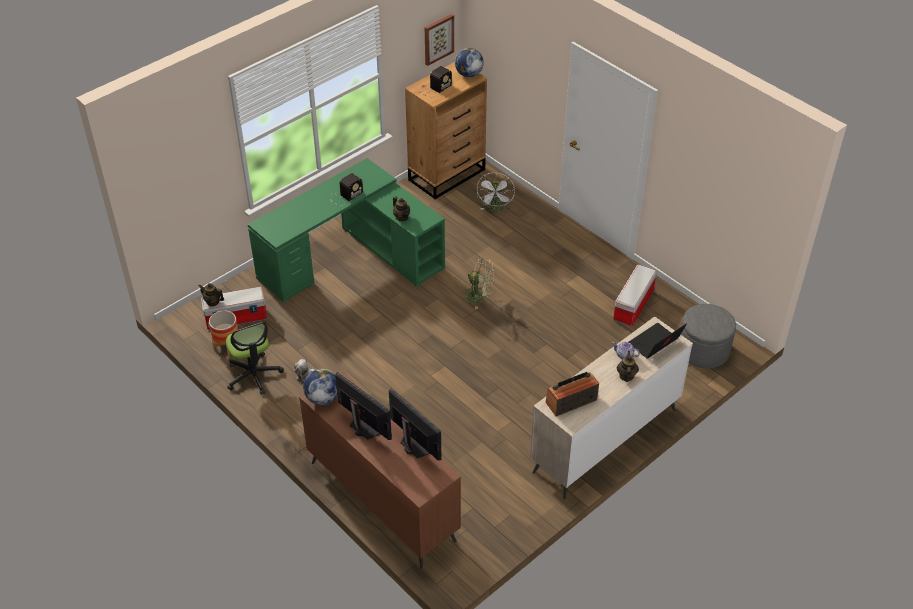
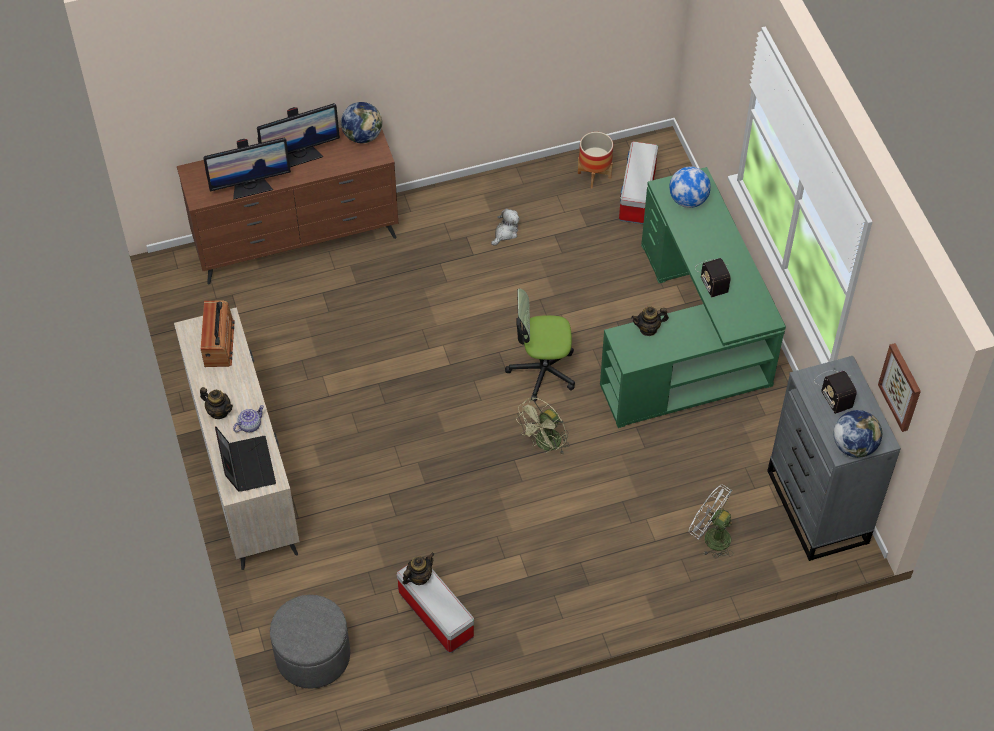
camera: 115 degrees right, 10 degrees up
teapot [199,283,224,307] -> teapot moved to [402,552,434,585]
office chair [226,322,284,395] -> office chair moved to [505,288,575,402]
brown dresser [405,62,487,199] -> grey dresser [767,356,901,561]
none -> globe [669,167,711,208]

